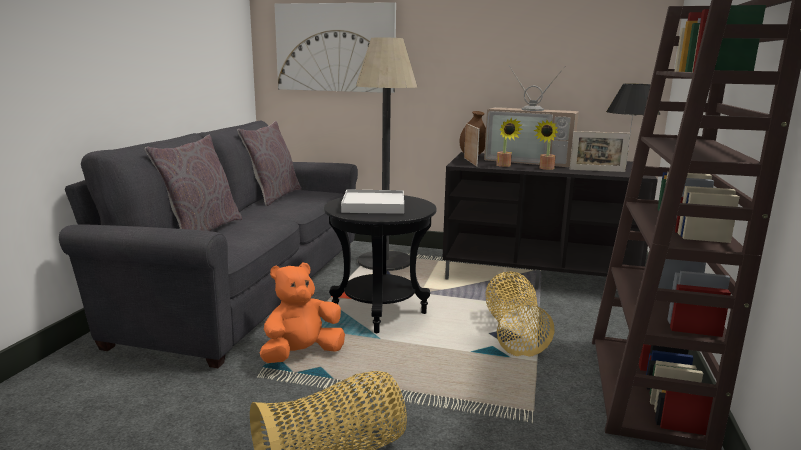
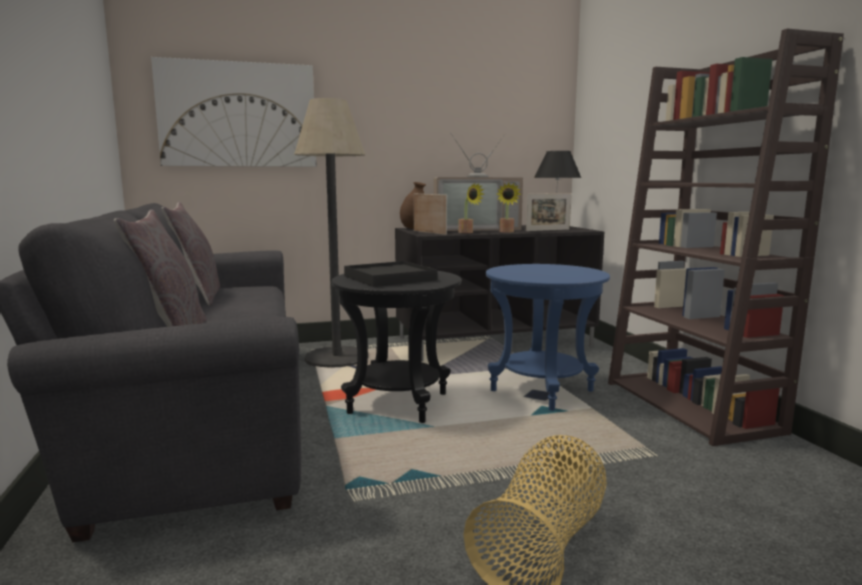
camera: 30 degrees left, 5 degrees down
orange plush toy [259,263,345,363] -> none
white tray [341,190,404,214] -> black tray [344,261,437,287]
basket [485,271,555,356] -> blue side table [486,264,610,411]

